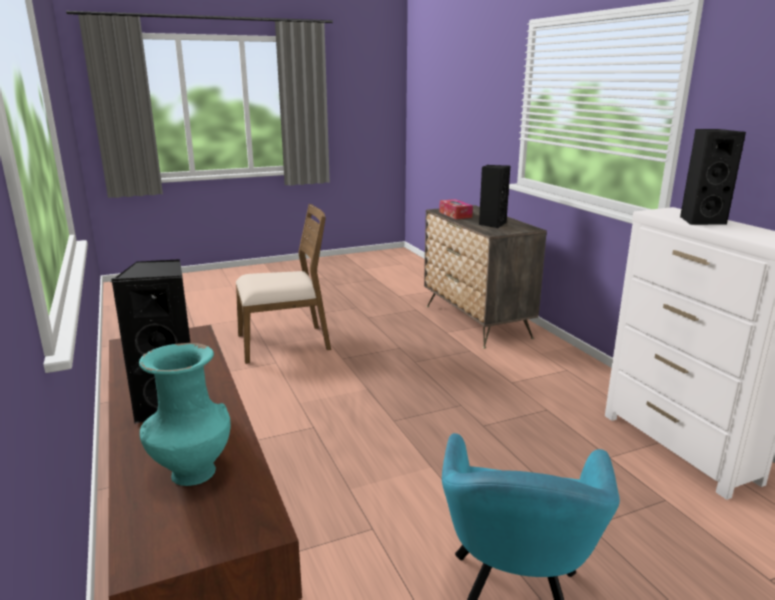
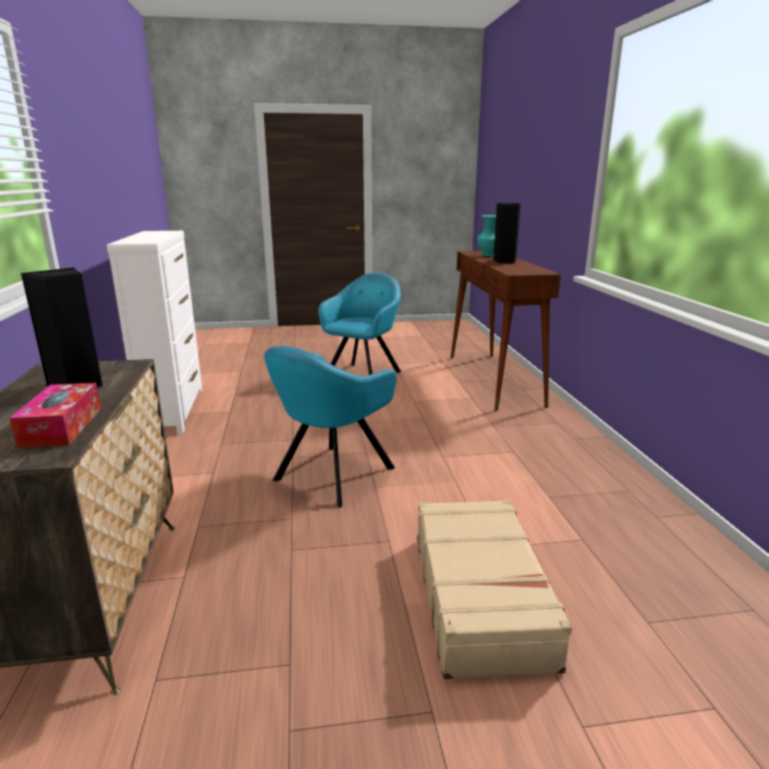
camera: 165 degrees left, 0 degrees up
brown chair [236,204,331,364] -> beige suitcase [417,500,572,679]
black speaker [680,129,746,225] -> none
none -> turquoise armchair [264,346,397,507]

